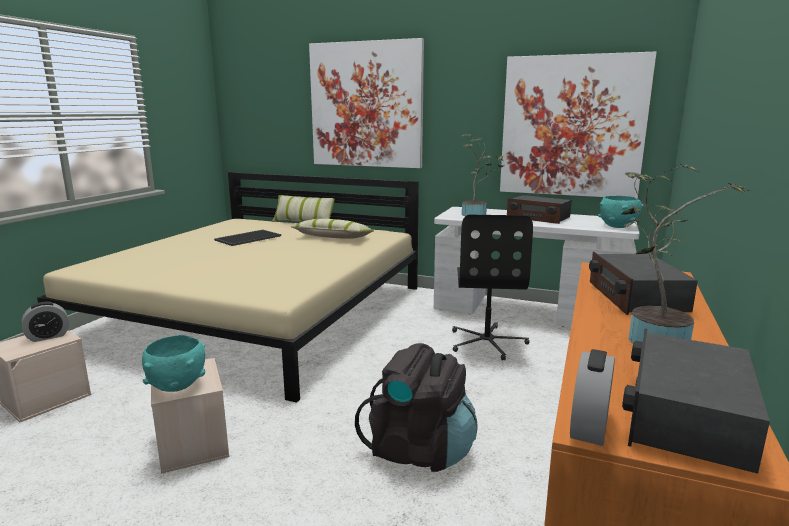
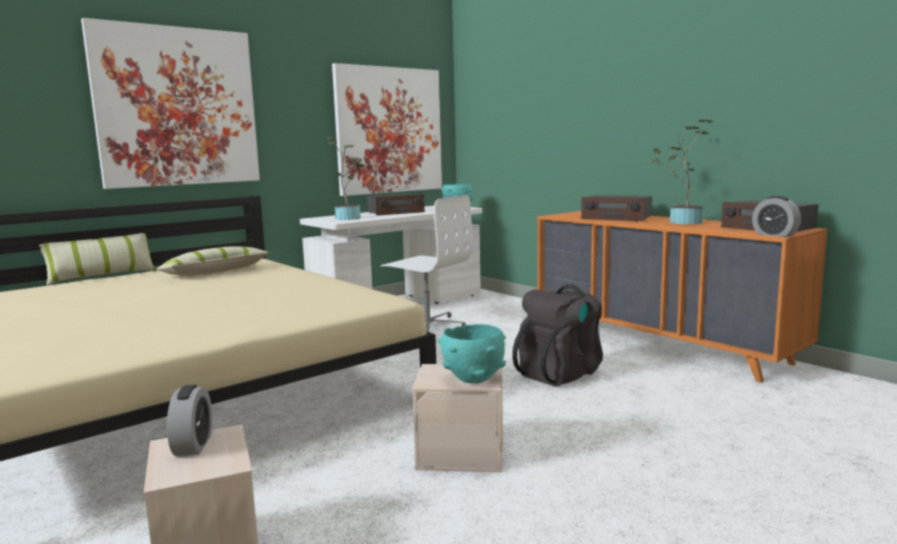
camera: 60 degrees left, 5 degrees down
tray [214,230,281,246] -> none
black office chair [452,214,533,360] -> white office chair [381,195,473,332]

